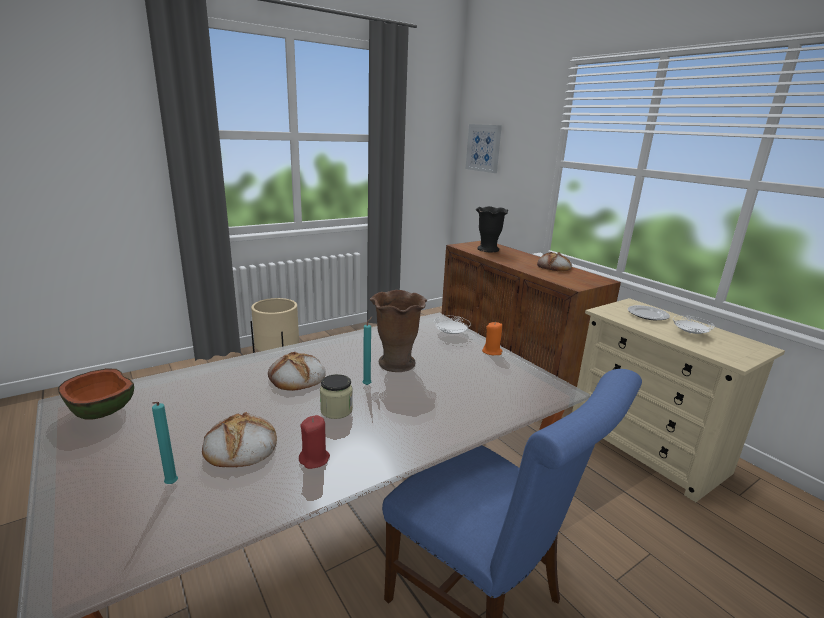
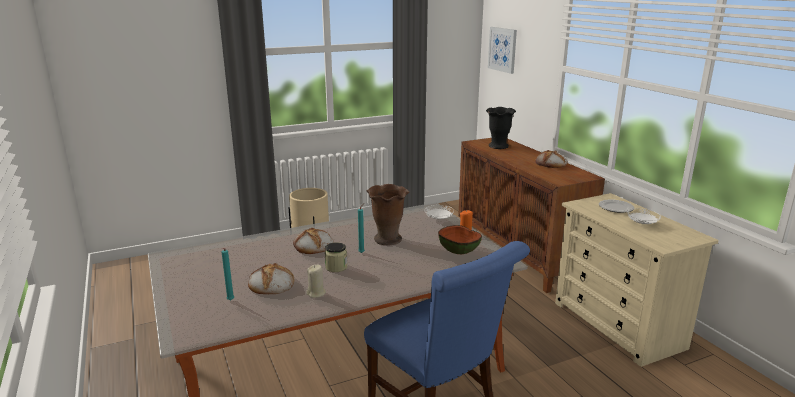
camera: 10 degrees right, 0 degrees up
bowl [58,369,134,419] -> bowl moved to [438,225,482,254]
red candle [299,415,330,469] -> beige candle [306,265,326,298]

